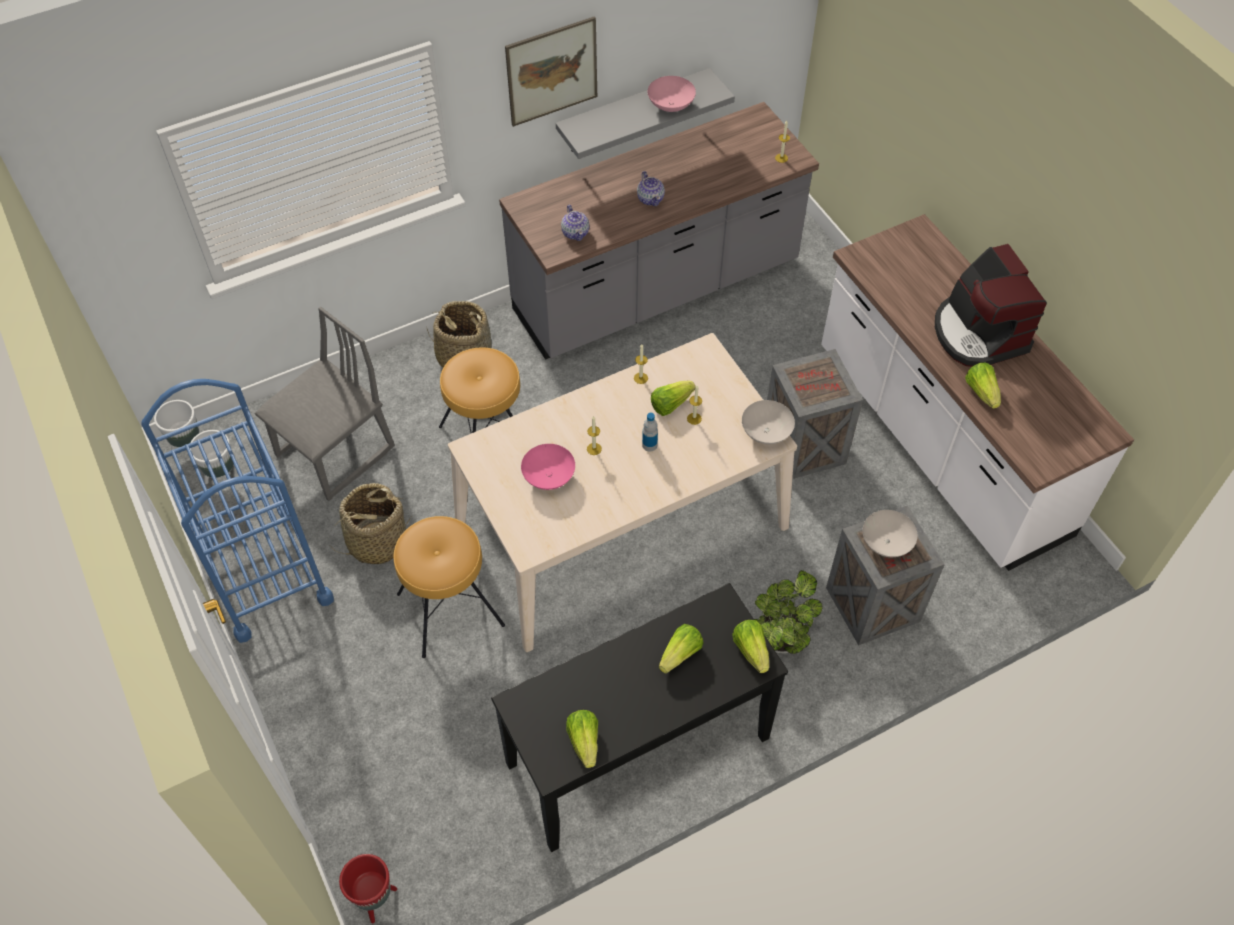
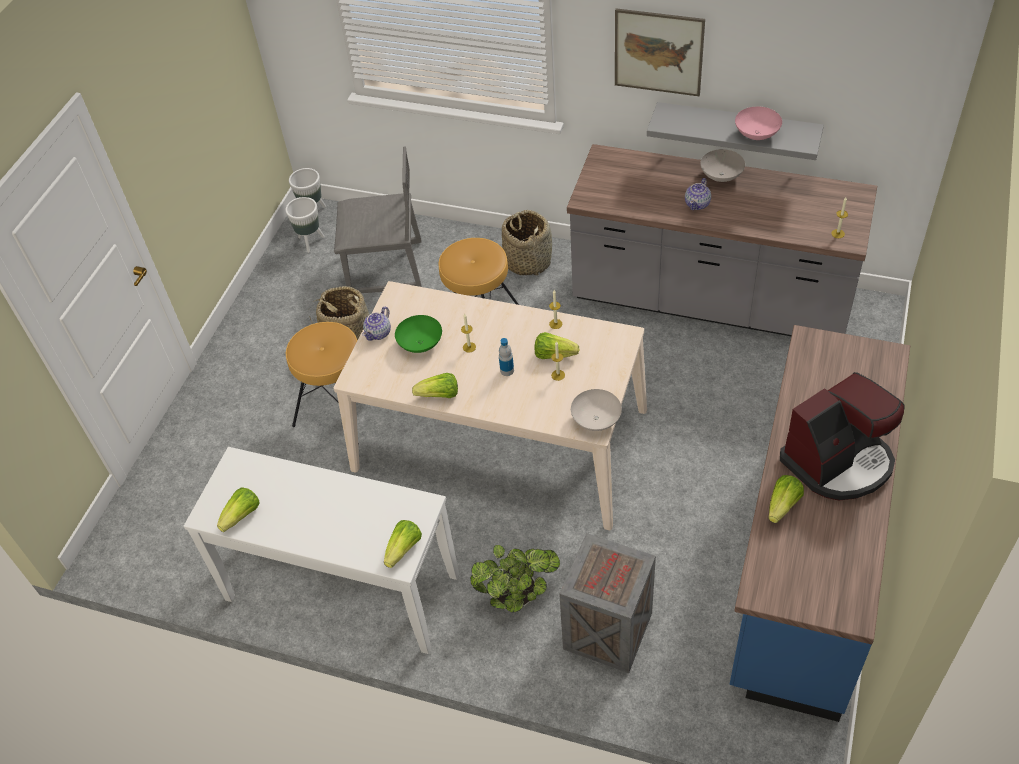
camera: 50 degrees right, 5 degrees down
blue cart [141,379,334,643] -> none
red planter [339,854,397,923] -> none
black console table [491,583,788,852] -> white console table [184,447,459,654]
pink bowl [521,444,575,490] -> green bowl [395,315,442,353]
teapot [561,205,589,241] -> teapot moved to [363,307,391,341]
lettuce [659,624,704,674] -> lettuce moved to [412,373,458,398]
crate [767,349,863,479] -> none
white counter [821,214,1134,571] -> blue counter [730,325,910,722]
white bowl [863,510,918,557] -> white bowl moved to [700,149,745,182]
coffee machine [935,244,1047,367] -> coffee machine turned 150 degrees counterclockwise [780,372,904,501]

